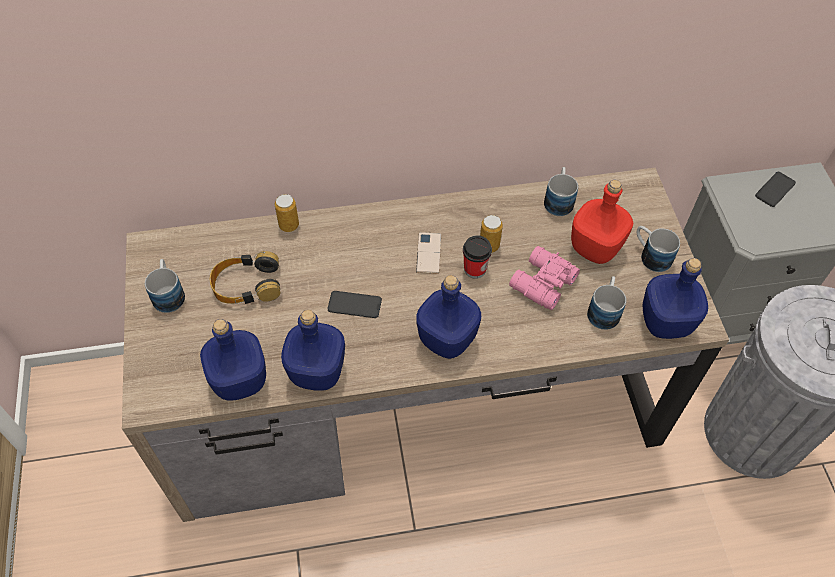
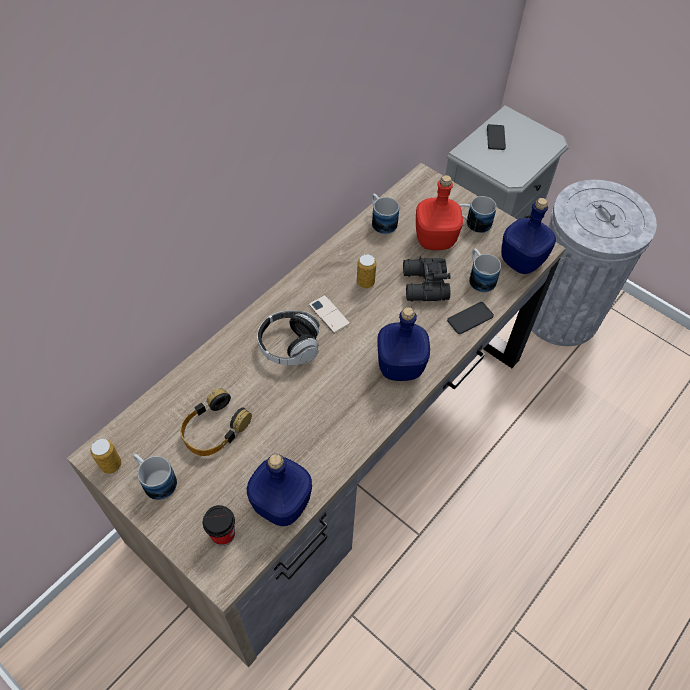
camera: 40 degrees left, 0 degrees up
can [275,194,299,232] -> can moved to [90,438,121,474]
blue bottle [281,310,345,391] -> none
phone [328,291,382,318] -> phone moved to [447,302,494,334]
cup [463,235,492,279] -> cup moved to [203,505,235,546]
pink binoculars [509,246,580,310] -> black binoculars [403,256,451,301]
none -> headphones [257,310,320,365]

